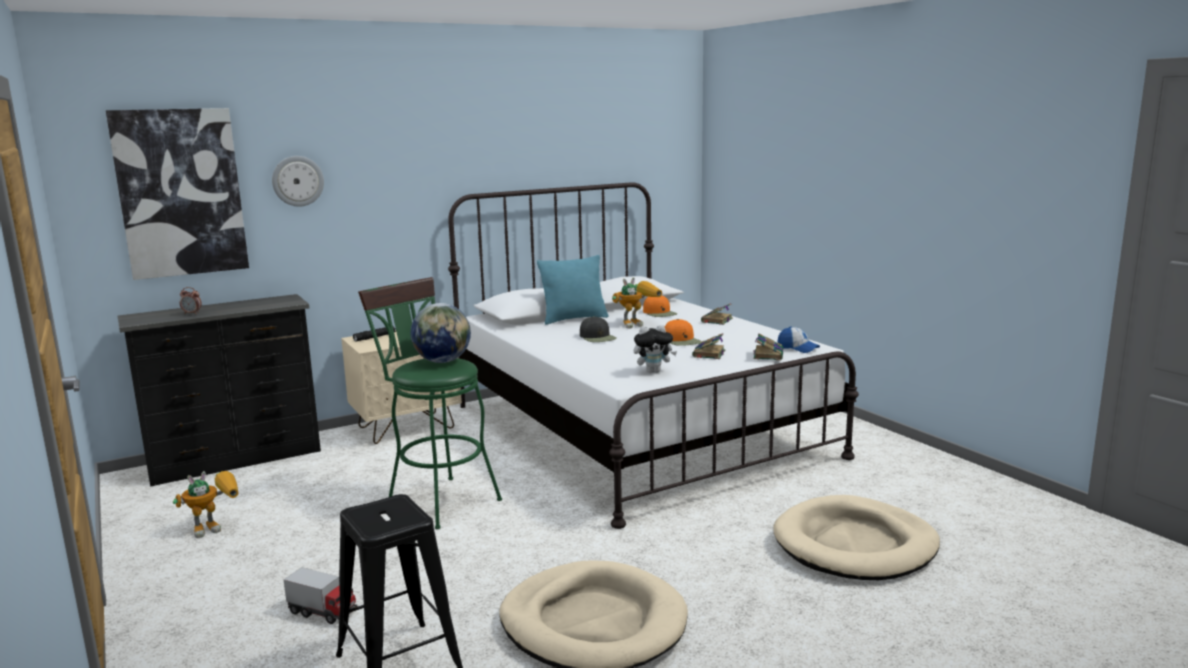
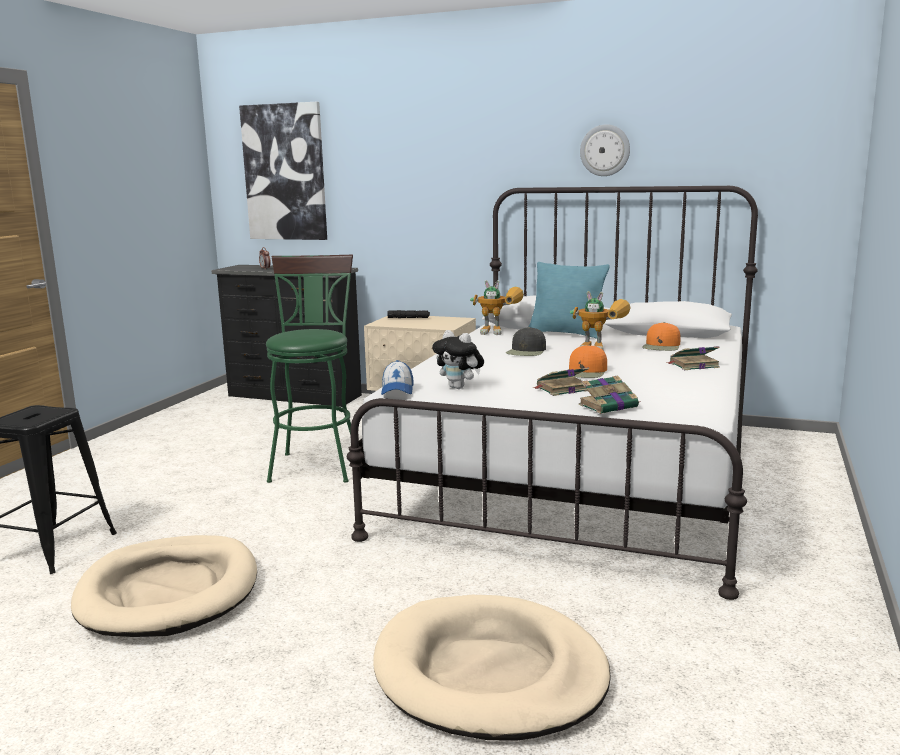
camera: 50 degrees right, 0 degrees up
toy robot [173,471,239,538] -> toy robot moved to [470,280,524,335]
wall clock [272,156,324,207] -> wall clock moved to [580,124,630,176]
toy truck [284,567,358,624] -> none
globe [411,303,471,363] -> none
cap [778,327,820,353] -> cap moved to [381,360,414,395]

